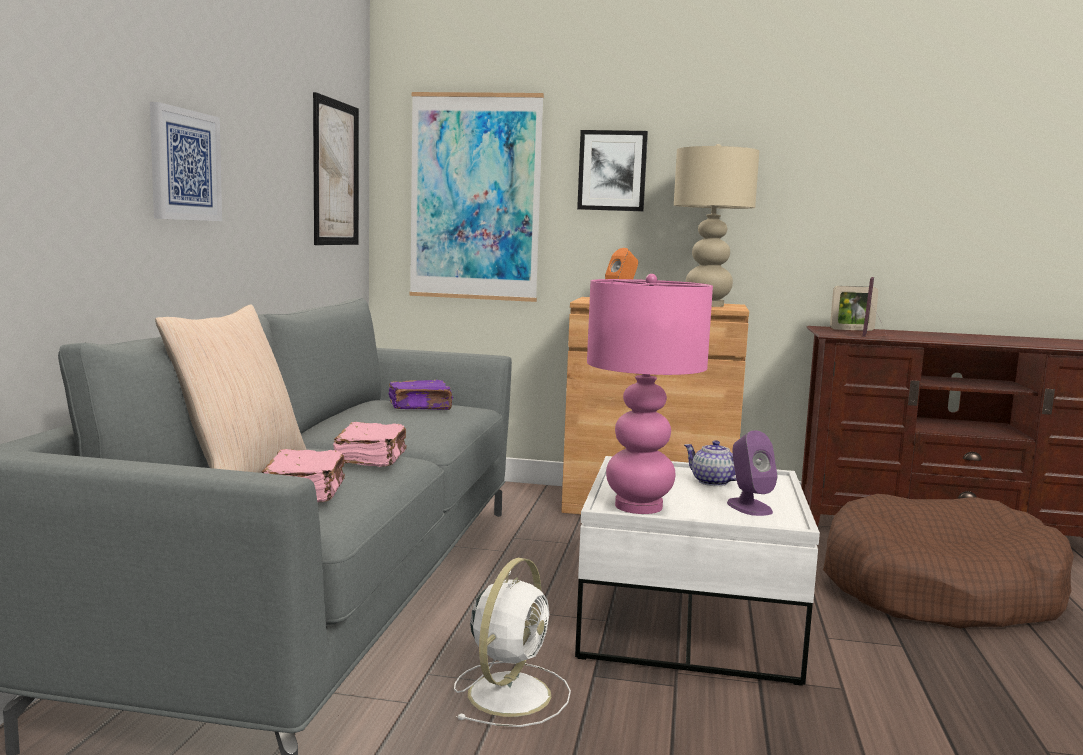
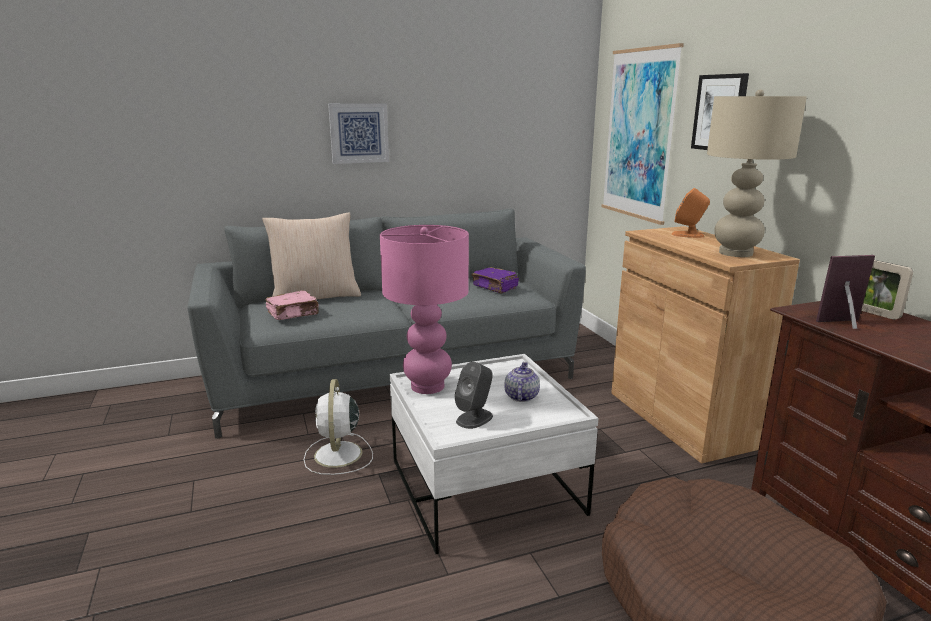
camera: 60 degrees right, 10 degrees up
picture [313,92,359,245] -> none
pink book [333,422,406,467] -> none
white fan [454,558,571,727] -> white fan turned 90 degrees clockwise [303,379,373,475]
purple speaker [727,430,778,516] -> grey speaker [454,362,493,429]

